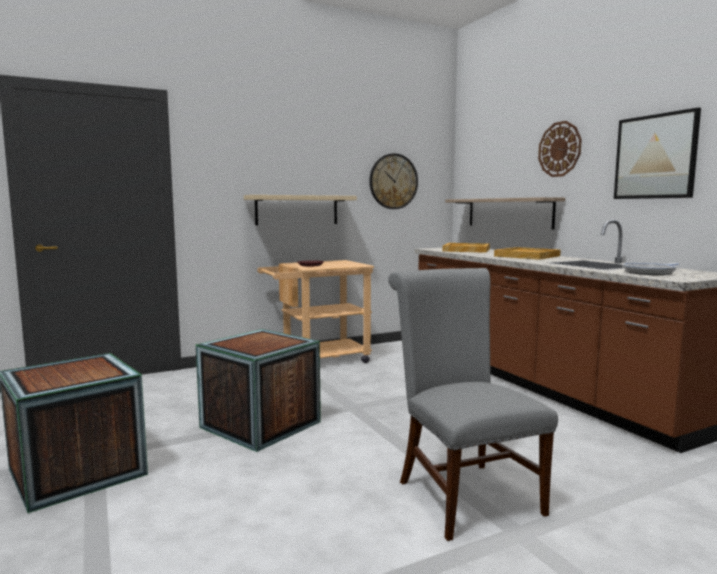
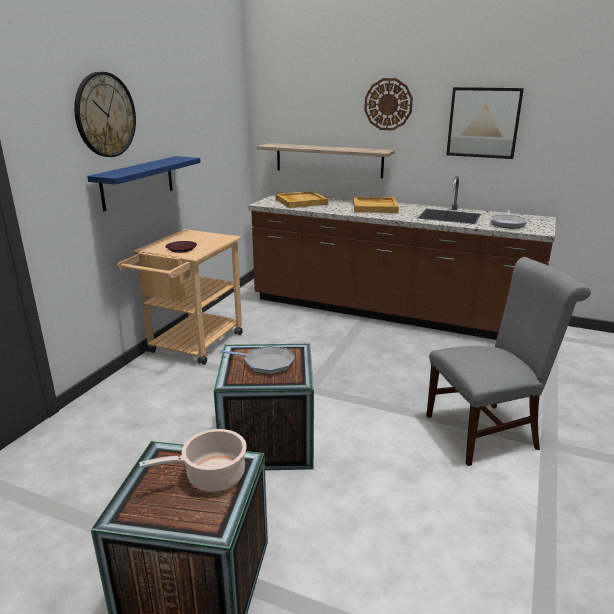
camera: 40 degrees left, 15 degrees up
beige shelf [244,195,357,225] -> blue shelf [87,156,201,211]
wall clock [369,153,418,209] -> wall clock moved to [74,72,136,157]
grey chair [388,268,558,541] -> grey chair turned 135 degrees clockwise [426,257,591,466]
none -> cooking pot [139,429,247,492]
none -> frying pan [220,346,295,375]

